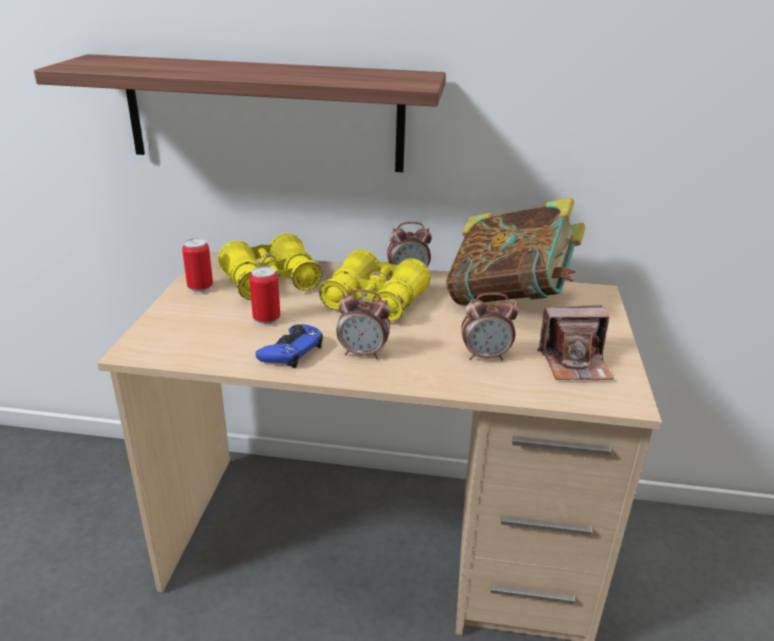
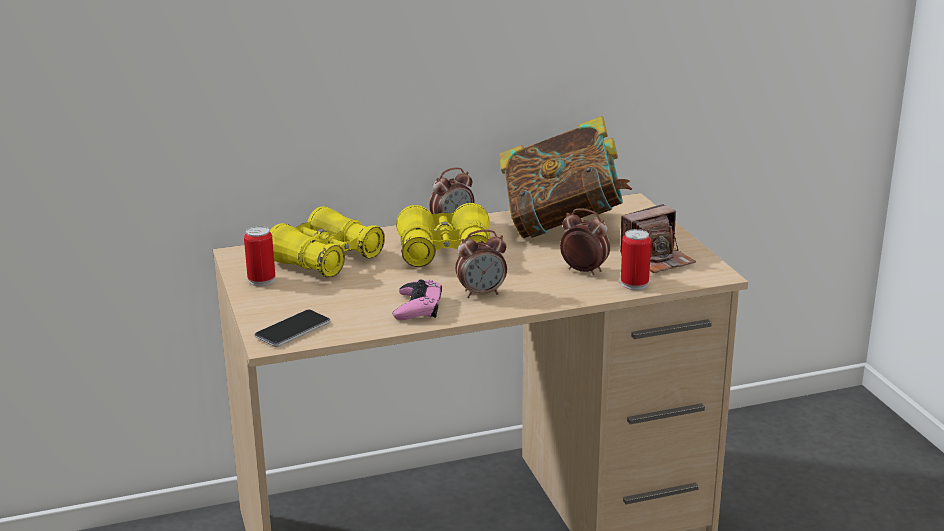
camera: 25 degrees left, 5 degrees down
shelf [34,54,446,172] -> none
can [249,266,280,326] -> can moved to [621,229,651,290]
blue game controller [255,324,323,368] -> pink game controller [393,280,442,320]
alarm clock [461,293,518,360] -> alarm clock turned 120 degrees counterclockwise [560,208,610,275]
none -> phone [255,310,330,347]

